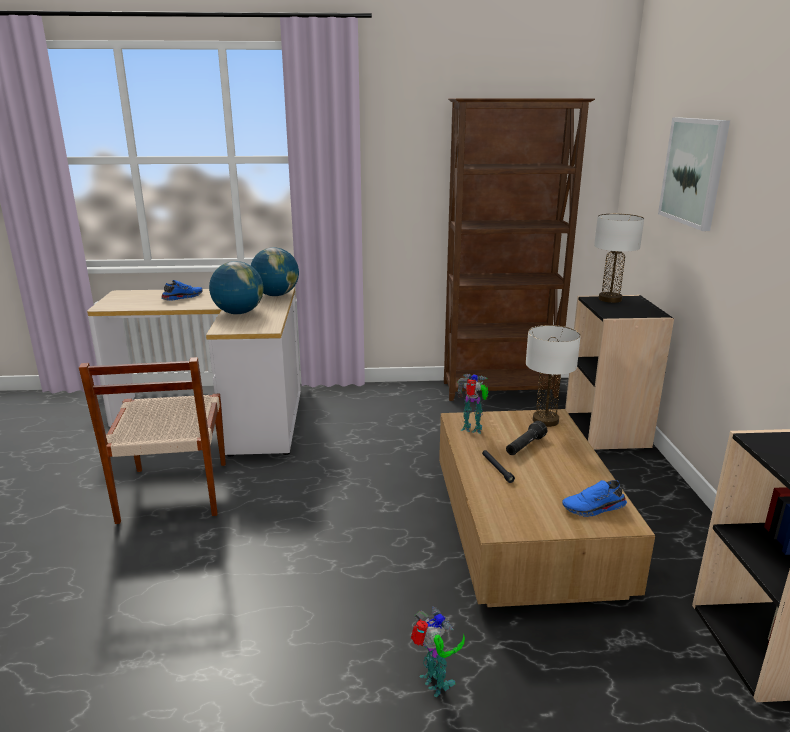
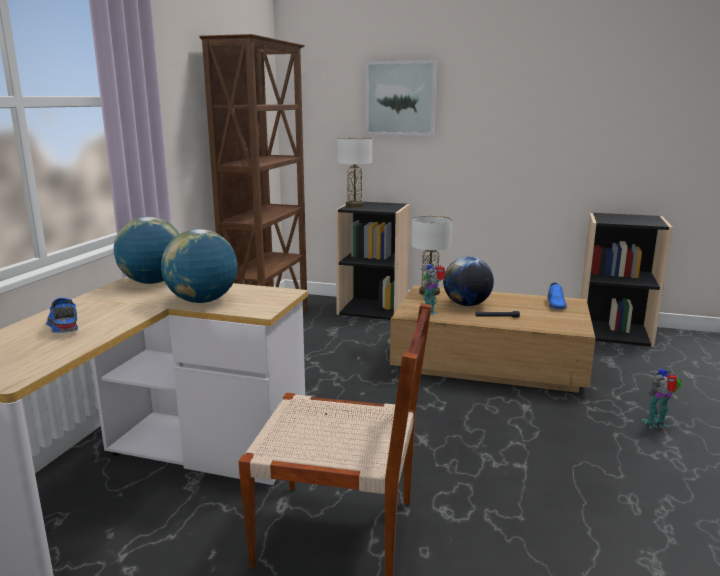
camera: 70 degrees left, 5 degrees down
black flashlight [506,421,547,455] -> globe [443,257,494,306]

